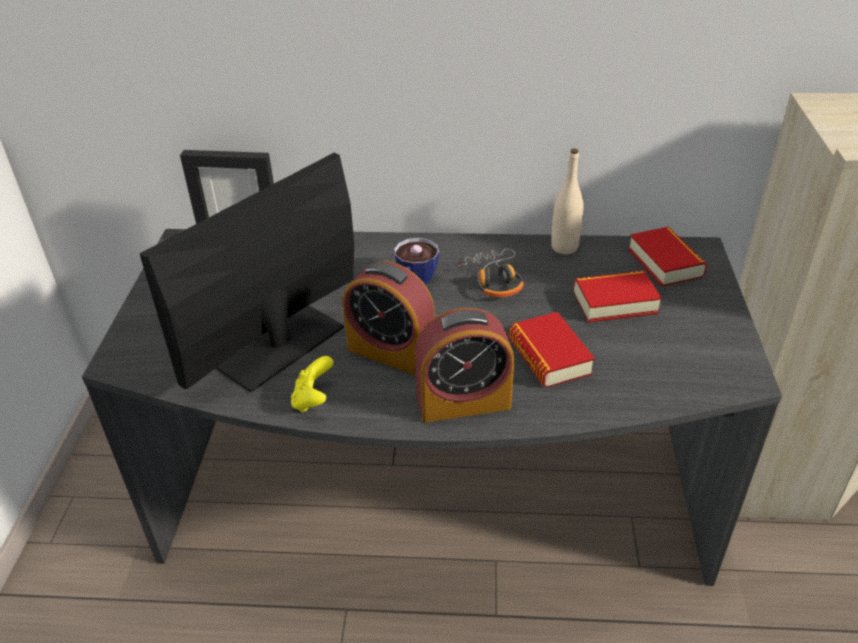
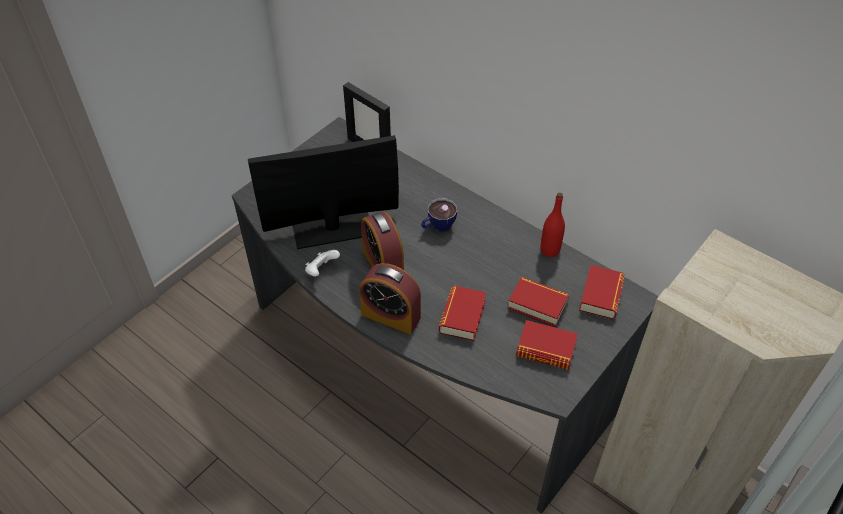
camera: 35 degrees right, 10 degrees up
yellow game controller [291,356,333,412] -> white game controller [305,250,340,277]
headphones [457,249,524,297] -> none
beige bottle [551,149,583,254] -> red bottle [541,193,565,257]
none -> book [516,320,578,370]

